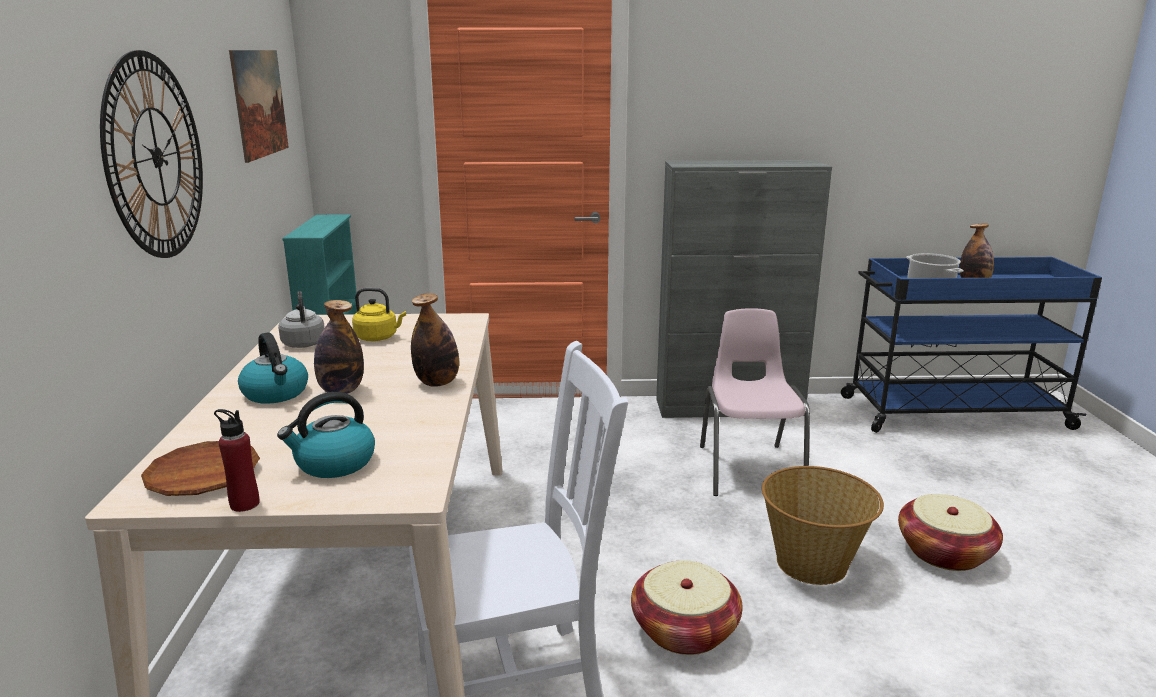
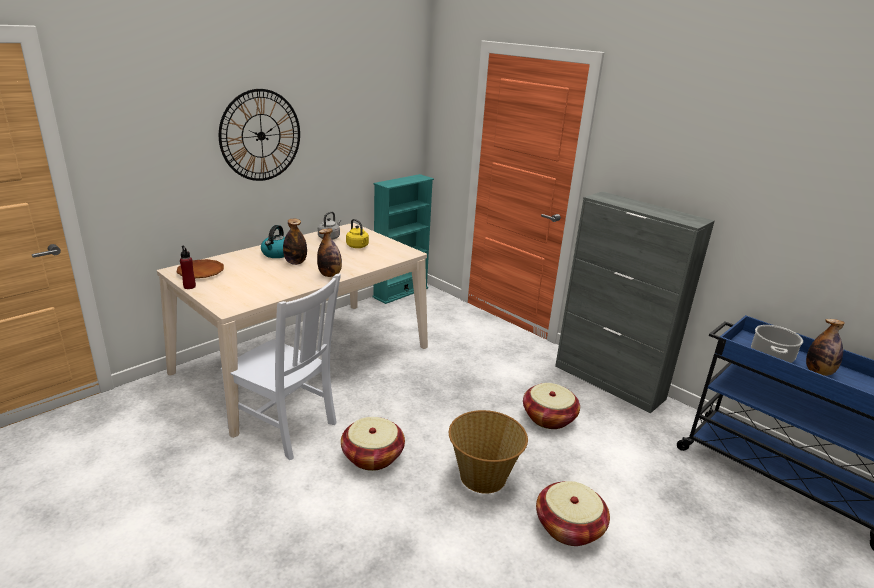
camera: 45 degrees right, 5 degrees up
picture [229,50,289,163] -> none
kettle [277,392,375,478] -> none
pink chair [700,308,810,496] -> basket [523,383,580,429]

